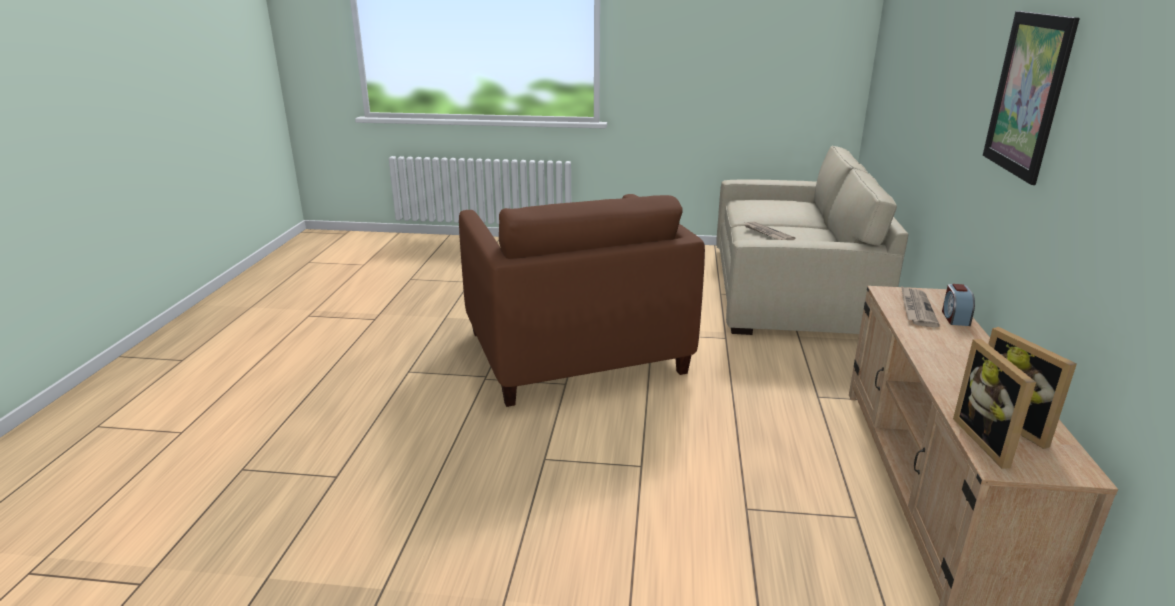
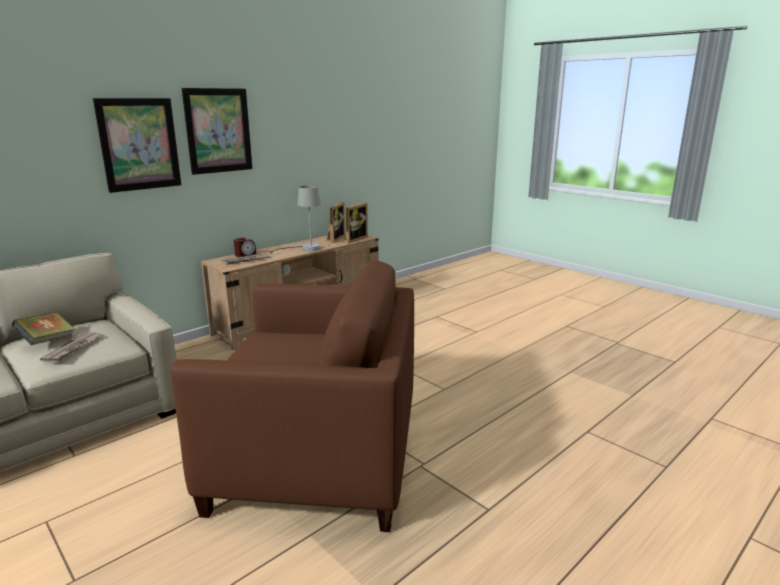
camera: 140 degrees left, 5 degrees down
brown armchair [459,194,705,407] -> brown armchair turned 75 degrees clockwise [170,260,414,532]
none -> book [12,312,75,345]
none -> picture [93,98,181,193]
none -> grey table lamp [270,185,321,254]

